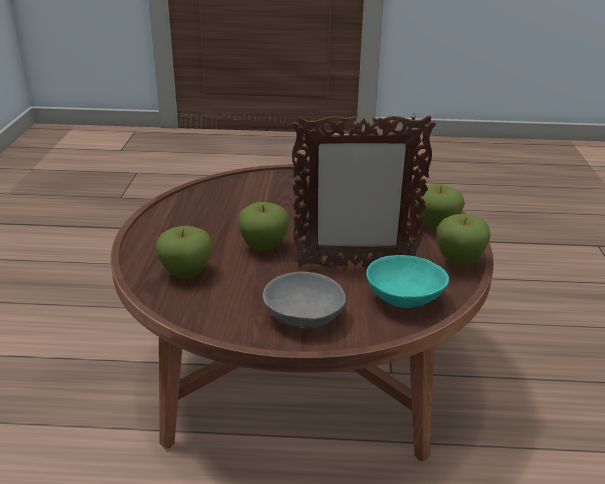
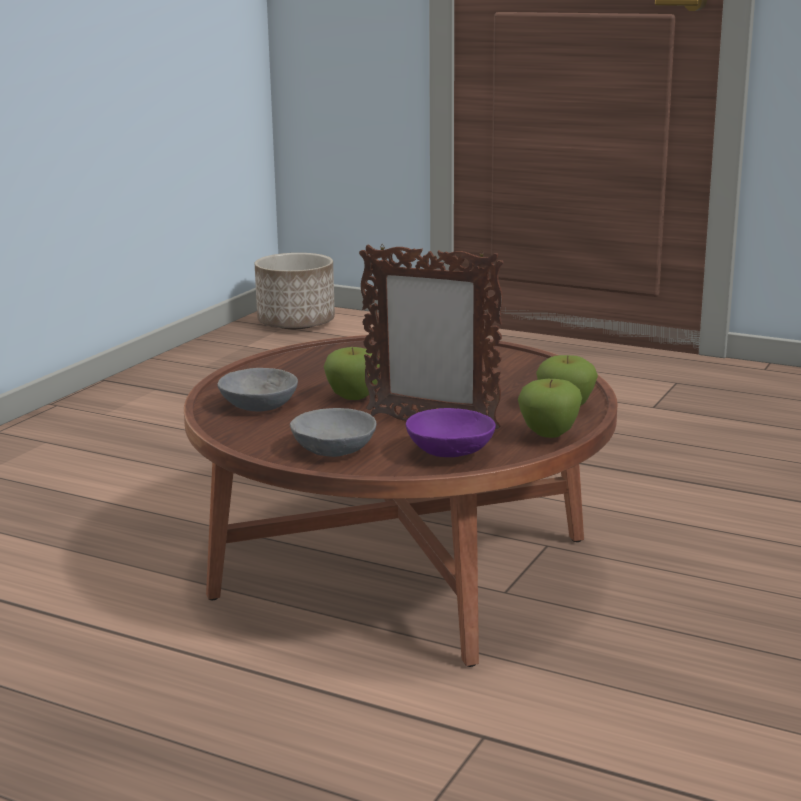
camera: 25 degrees right, 10 degrees down
apple [155,226,212,279] -> grey bowl [217,368,298,411]
turquoise bowl [366,255,449,308] -> purple bowl [406,408,496,457]
none -> planter [255,253,335,329]

